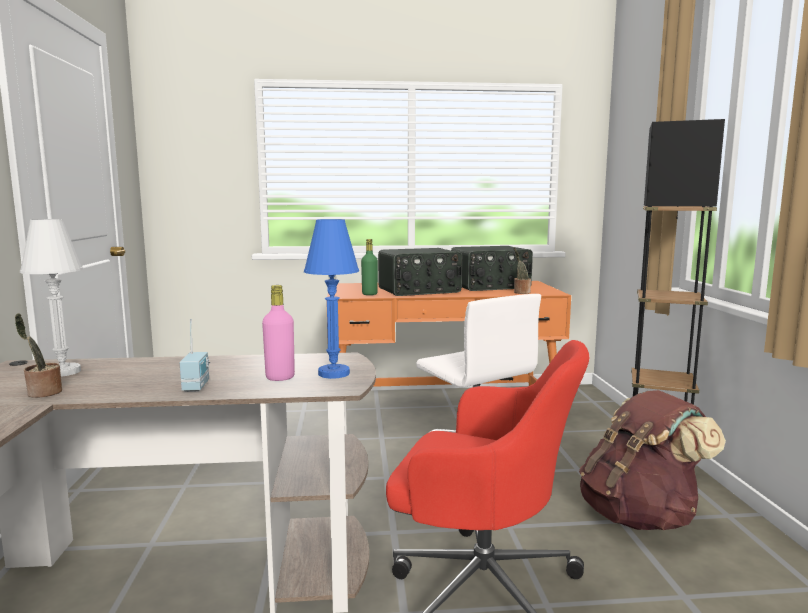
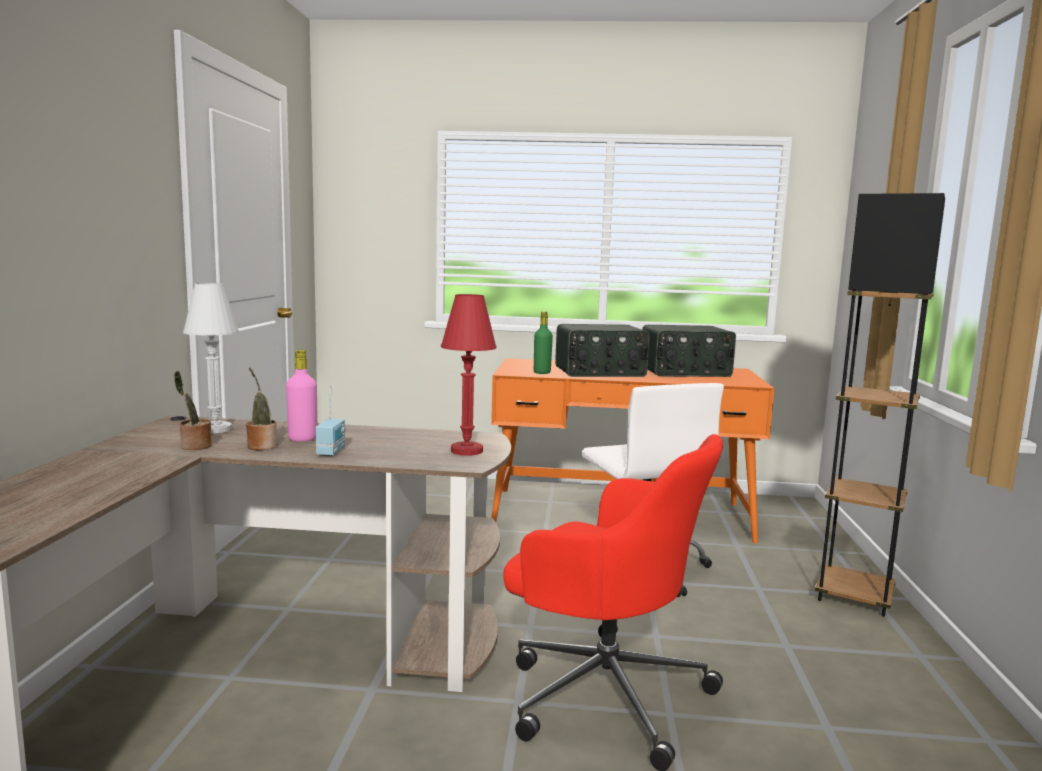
camera: 10 degrees right, 0 degrees up
pink bottle [262,285,295,381] -> pink bottle moved to [286,350,317,442]
blue table lamp [304,219,359,379] -> red table lamp [441,294,497,456]
potted plant [514,247,531,294] -> potted plant moved to [246,367,277,450]
brown backpack [579,390,726,530] -> none

